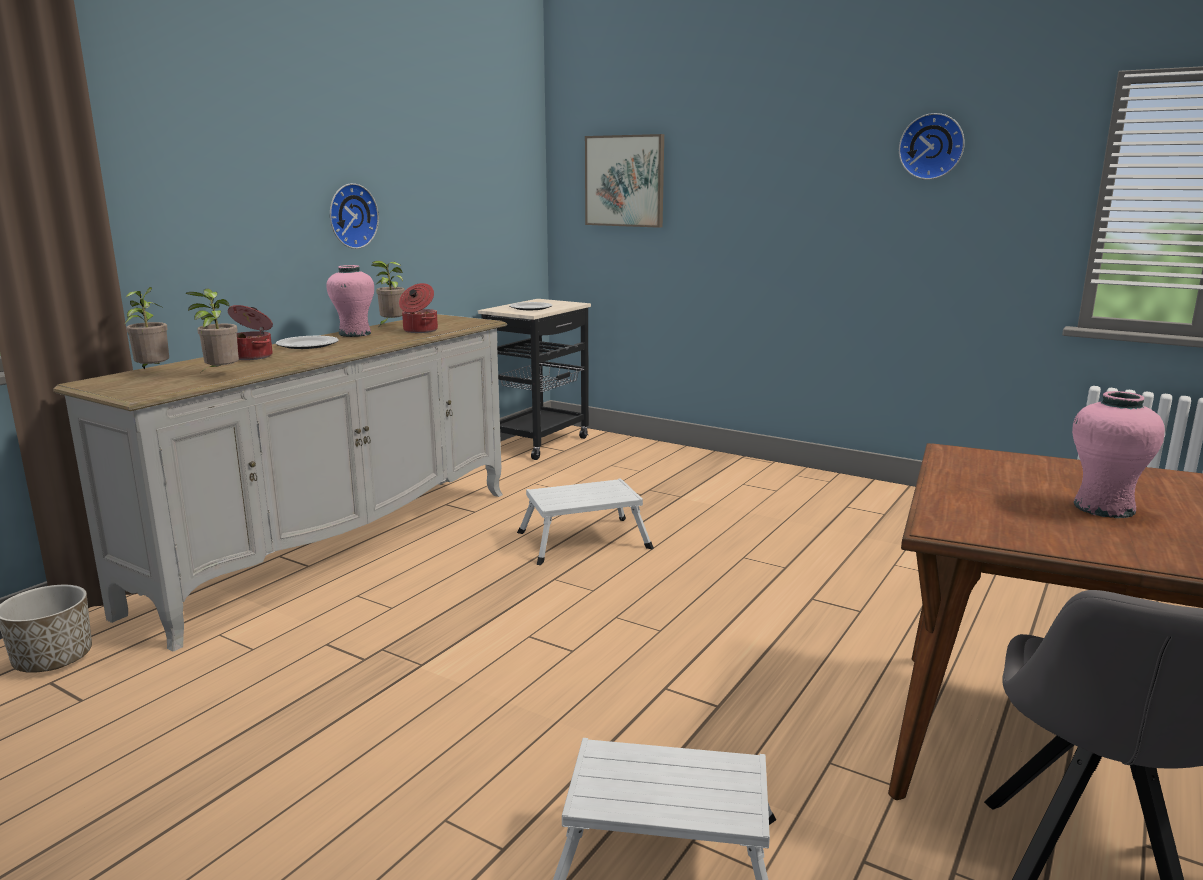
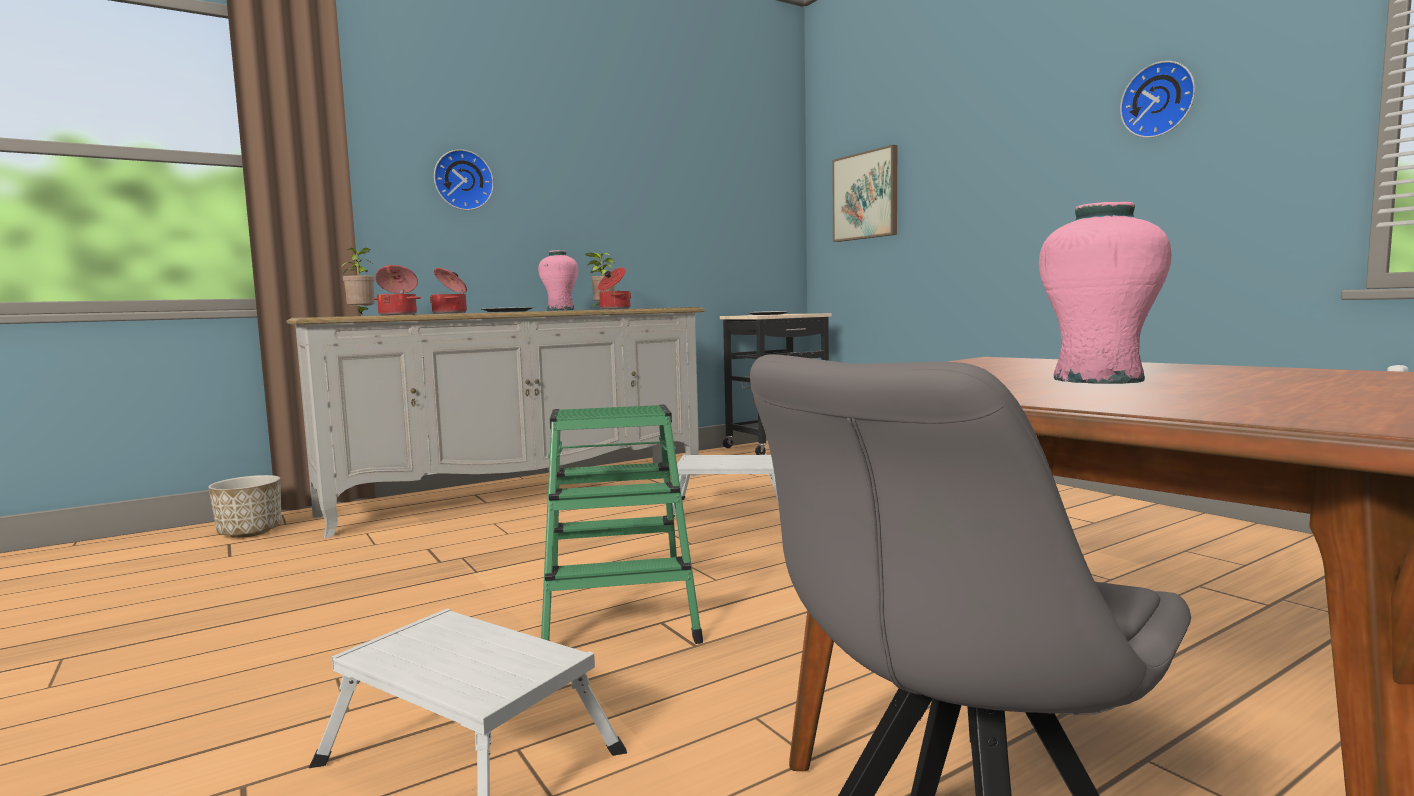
camera: 25 degrees right, 10 degrees down
potted plant [186,289,239,372] -> cooking pot [373,265,421,315]
wall clock [330,183,379,249] -> wall clock moved to [434,149,494,210]
none -> green step ladder [541,404,703,644]

